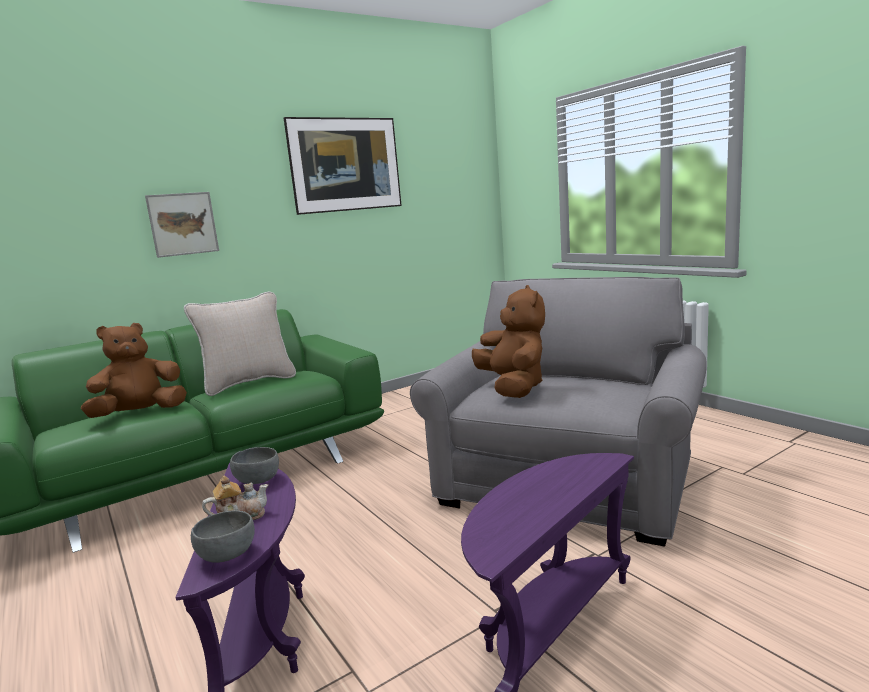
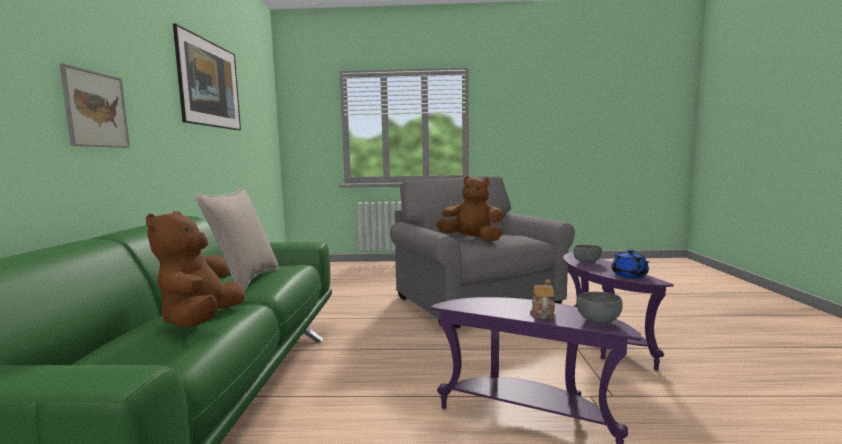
camera: 55 degrees left, 5 degrees down
grey bowl [230,447,279,484] -> grey bowl moved to [573,245,602,263]
none -> blue teapot [611,249,649,278]

